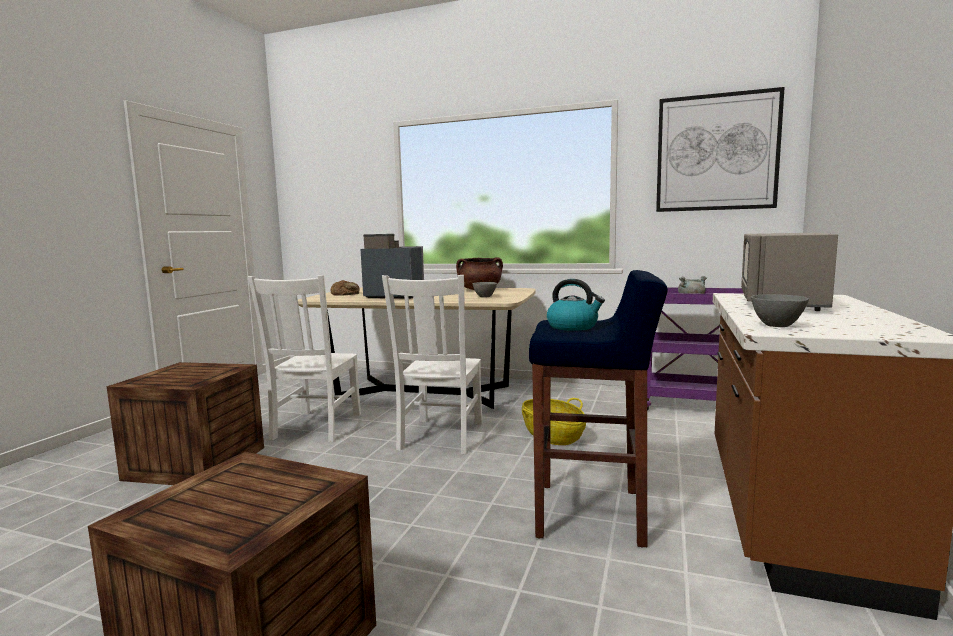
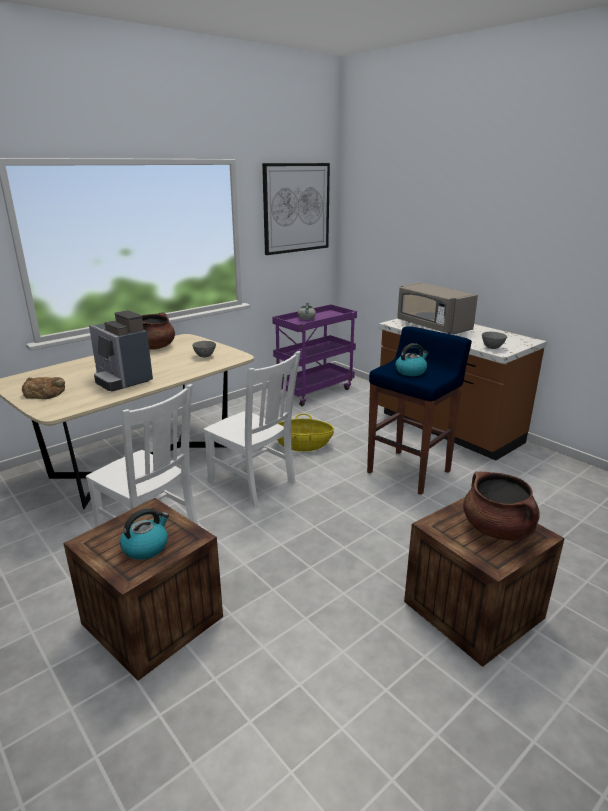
camera: 60 degrees left, 15 degrees up
coffee machine [361,234,424,299] -> coffee machine turned 90 degrees counterclockwise [89,310,153,392]
none -> kettle [120,508,169,560]
none -> brown cooking pot [463,471,540,541]

